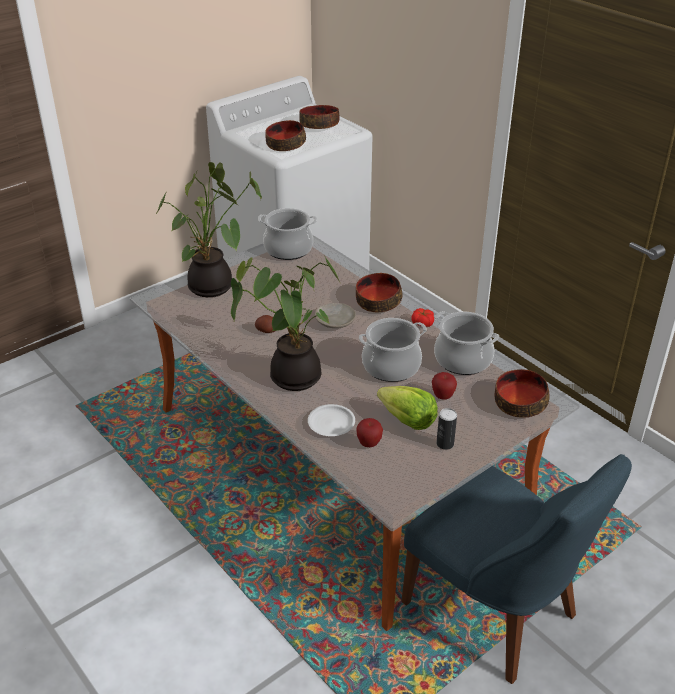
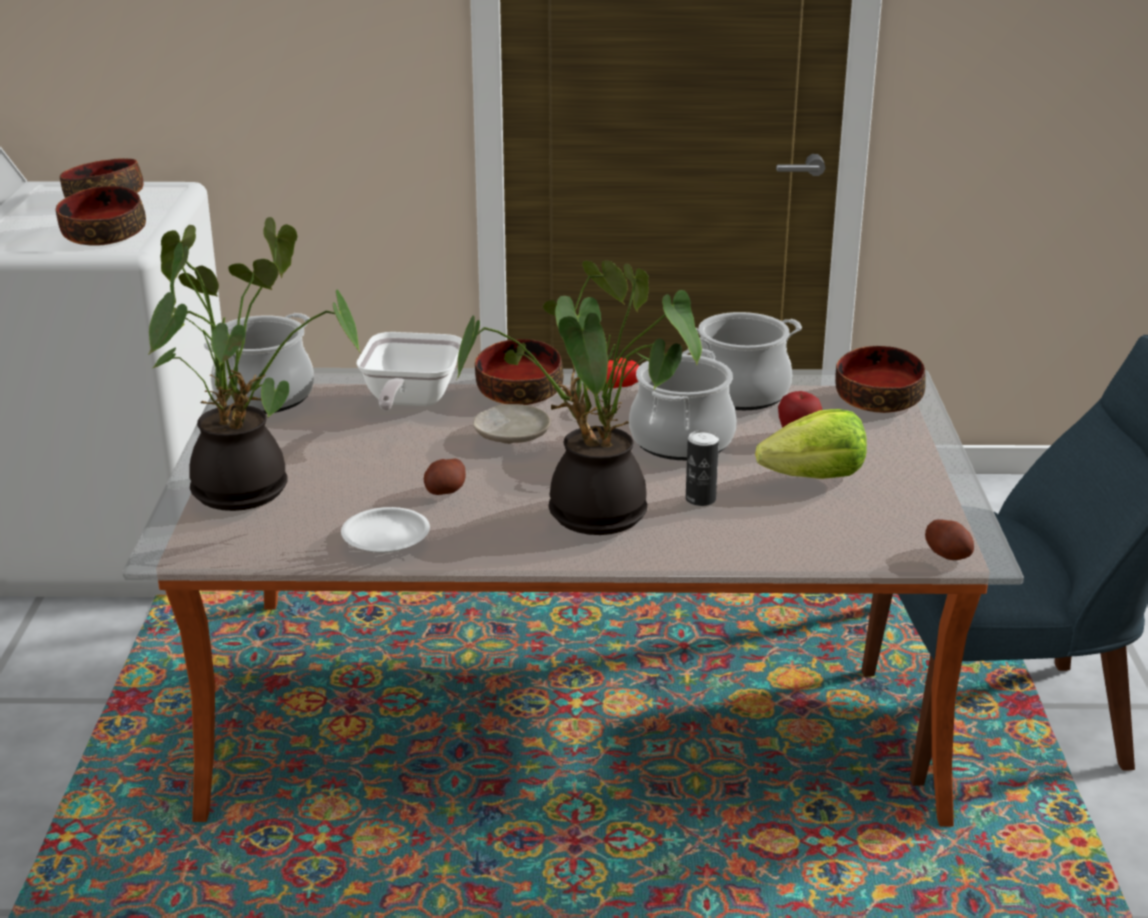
camera: 50 degrees left, 10 degrees down
white plate [308,404,355,436] -> white plate moved to [341,507,430,553]
apple [356,418,383,447] -> none
can [436,408,457,450] -> can moved to [686,430,719,506]
none -> frying pan [357,332,462,411]
none -> potato [925,519,974,560]

